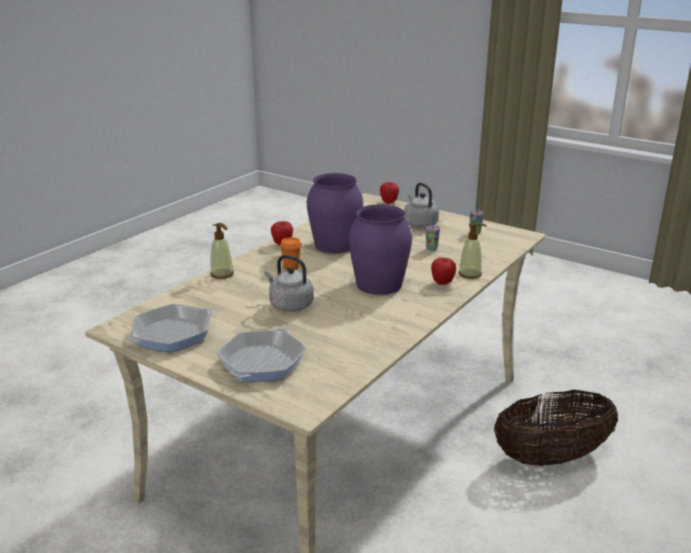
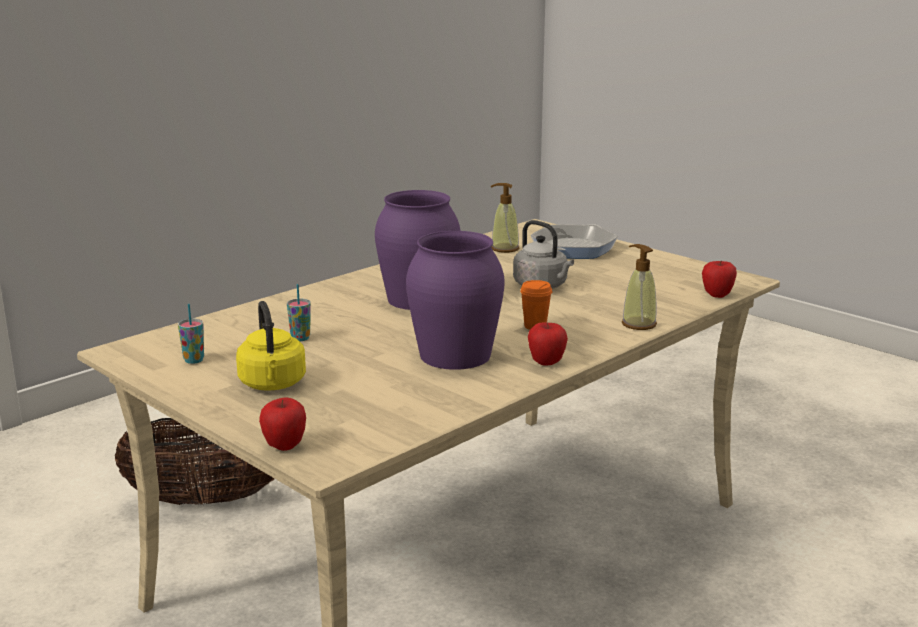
camera: 170 degrees left, 5 degrees down
frying pan [127,304,213,352] -> none
grey kettle [404,183,439,228] -> yellow kettle [236,301,306,391]
apple [431,257,456,285] -> apple moved to [702,261,737,298]
soap dispenser [459,222,487,279] -> soap dispenser moved to [491,183,519,253]

